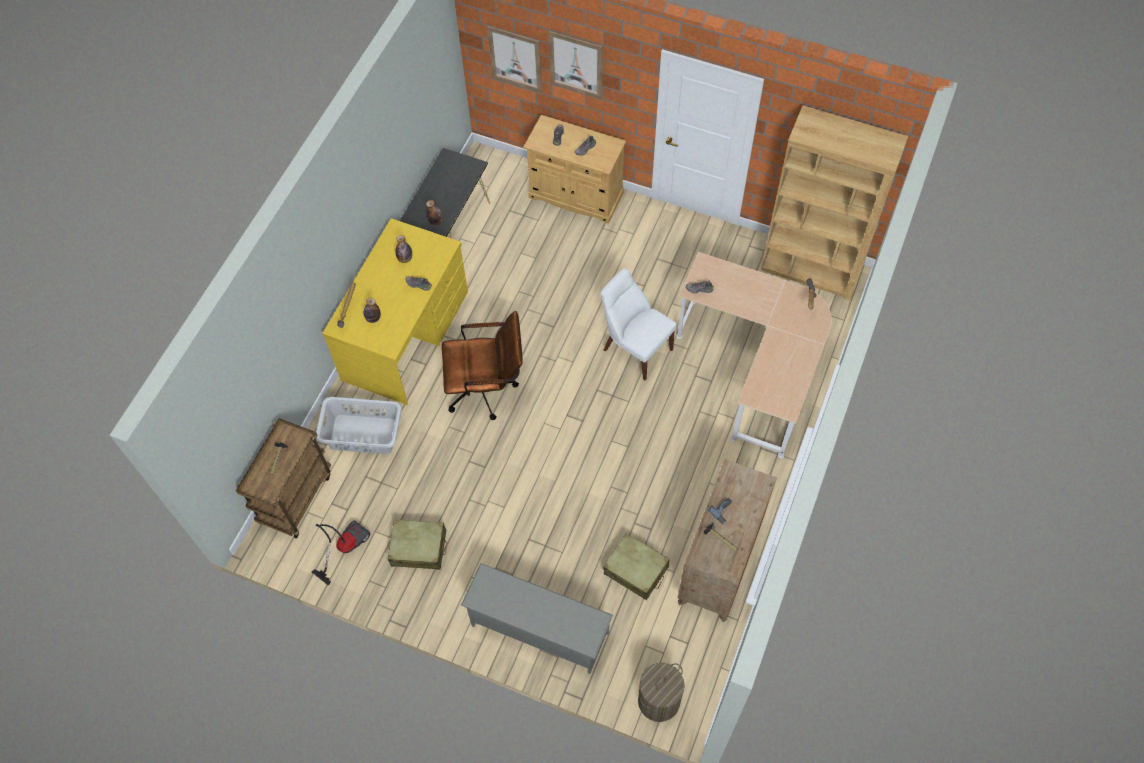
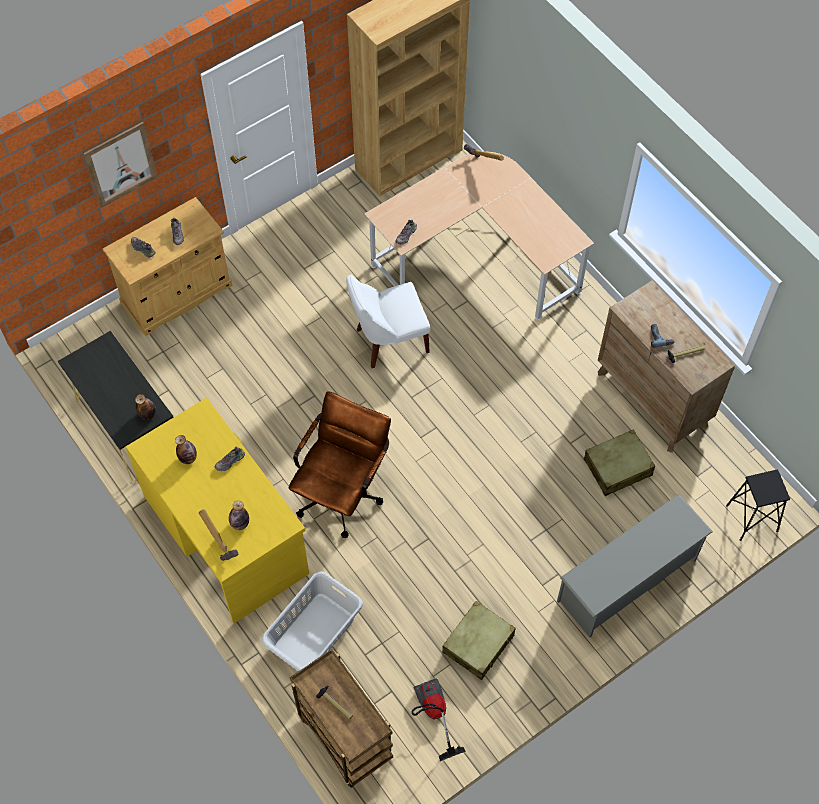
camera: 60 degrees left, 0 degrees up
picture [487,26,542,93] -> none
laundry basket [638,663,685,722] -> black stool [726,469,790,541]

